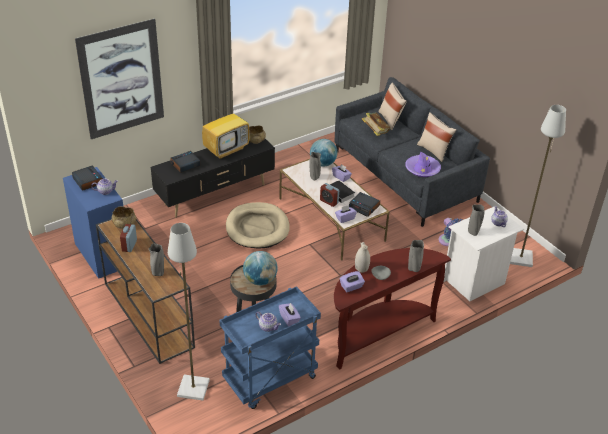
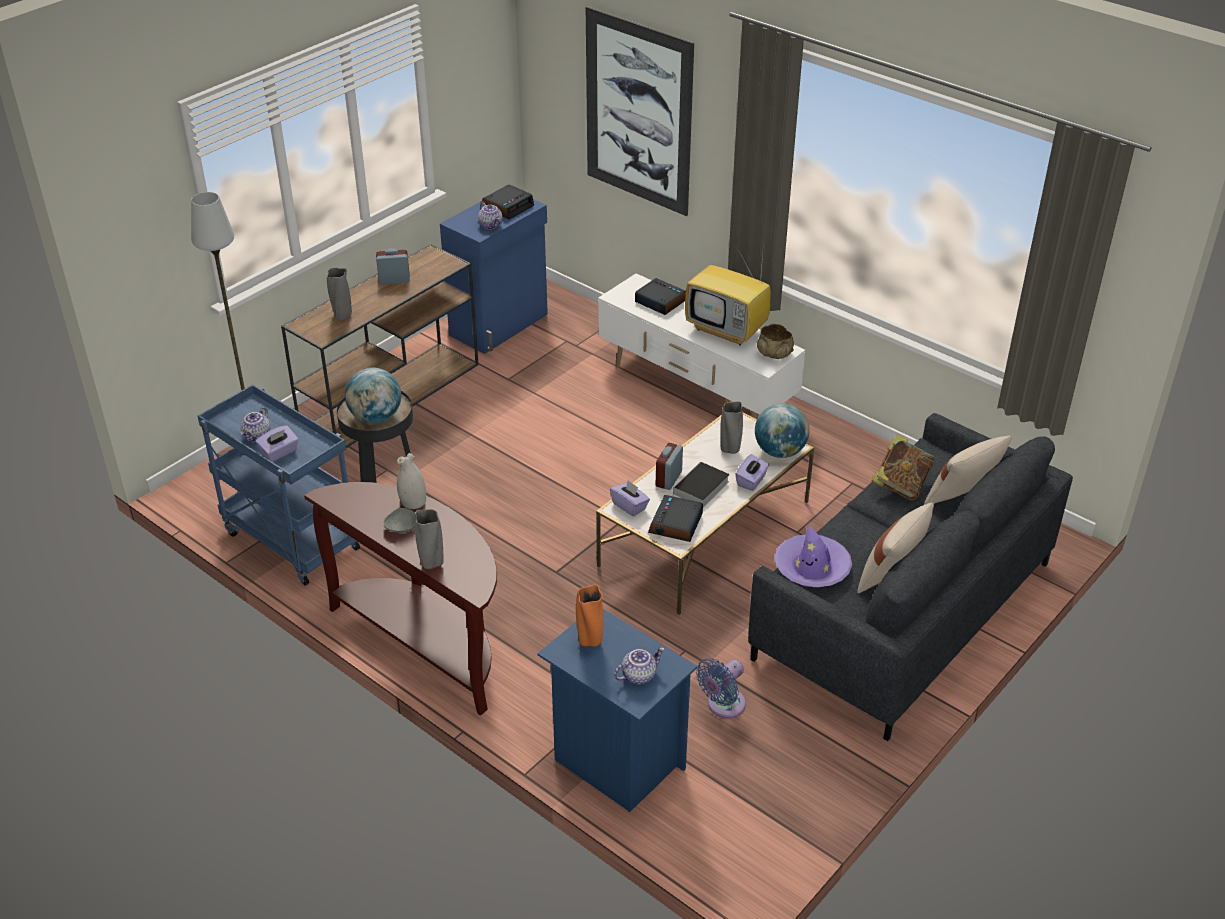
camera: 75 degrees right, 0 degrees up
beige bowl [112,206,136,229] -> none
black tv stand [151,139,275,218] -> white tv stand [598,273,805,419]
beige dog bed [226,202,290,248] -> none
purple tissue box [340,271,365,292] -> none
white nightstand [444,206,524,301] -> blue nightstand [538,609,697,812]
grey vase [468,204,484,236] -> orange vase [576,585,604,647]
grey floor lamp [510,105,566,267] -> none

